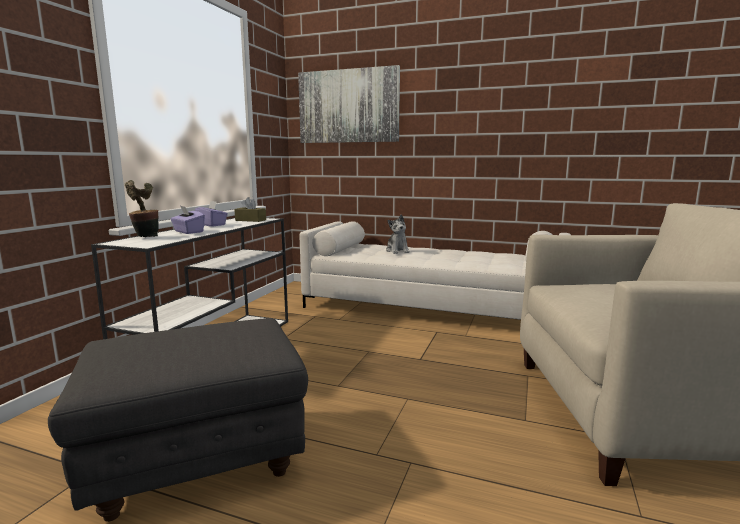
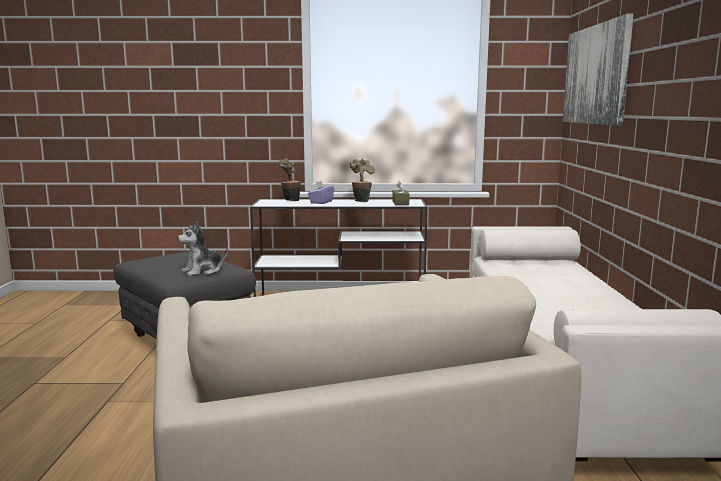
camera: 70 degrees right, 0 degrees up
purple tissue box [195,201,228,227] -> potted plant [350,159,375,202]
plush toy [386,214,410,254] -> plush toy moved to [177,221,228,276]

